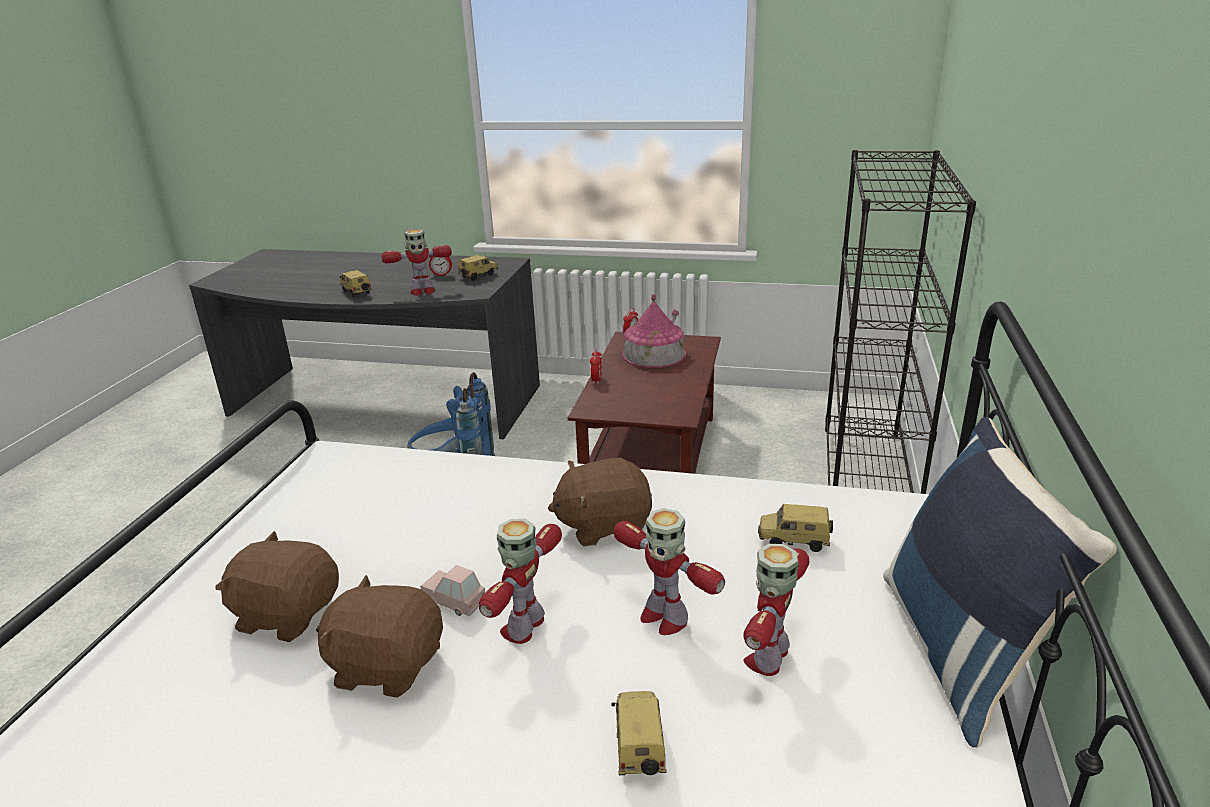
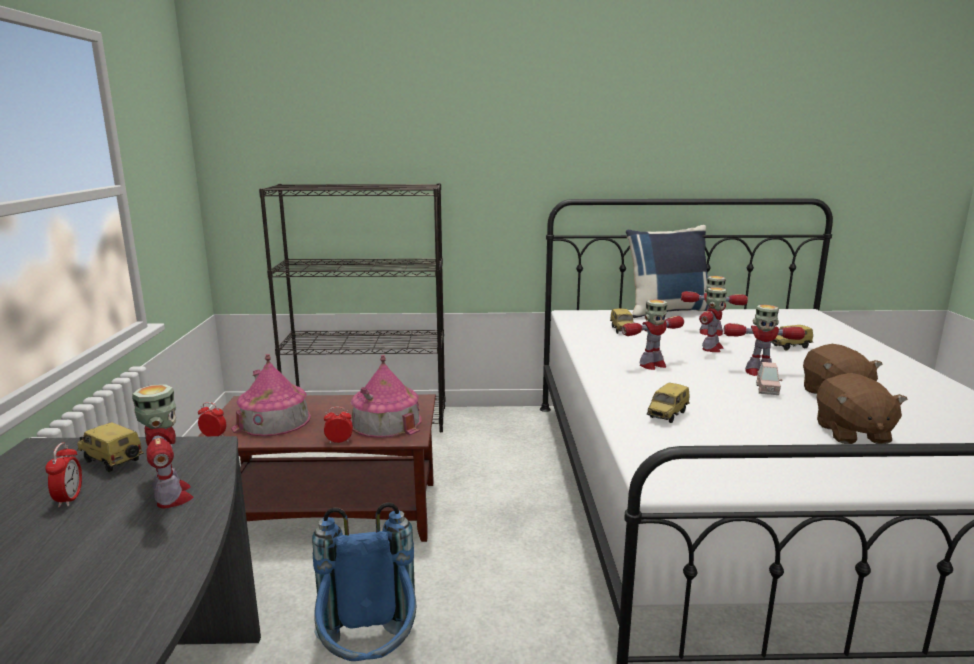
camera: 105 degrees left, 10 degrees down
toy car [340,270,372,298] -> toy car moved to [647,383,690,423]
brown plush toy [548,458,652,547] -> toy robot [621,300,684,370]
none -> toy house [351,355,421,438]

